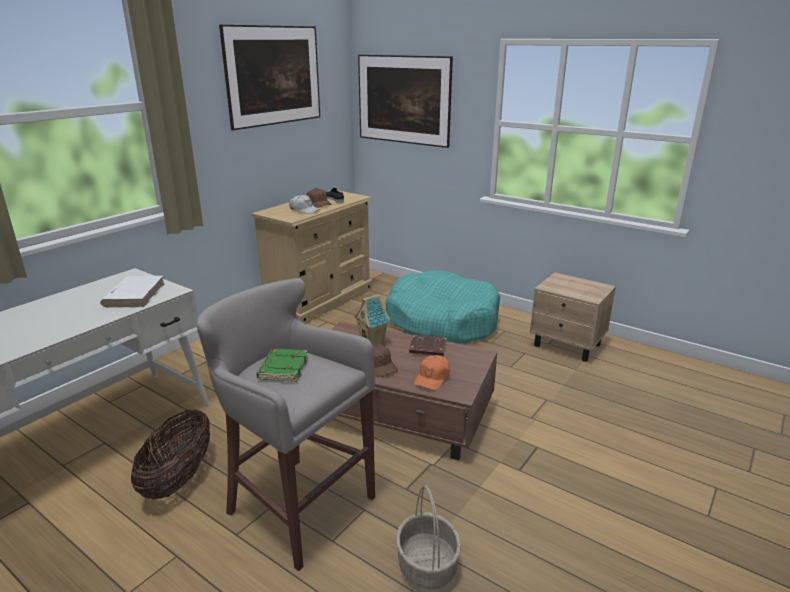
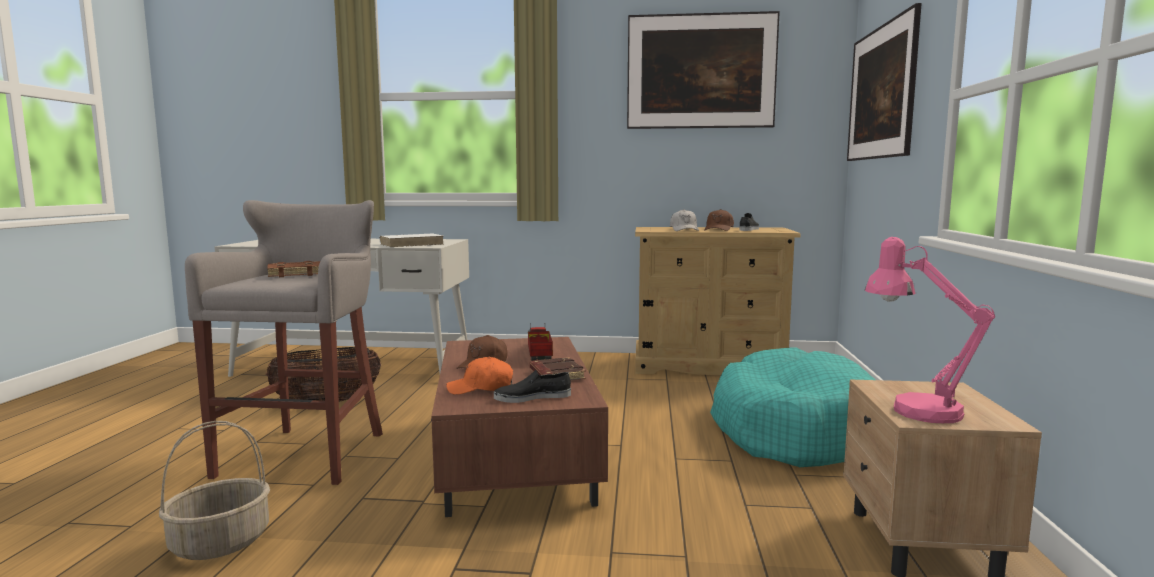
camera: 60 degrees right, 15 degrees down
green book [257,349,308,382] -> brown book [267,261,320,277]
toy house [354,294,390,344] -> toy truck [528,323,553,361]
none -> black shoe [494,370,571,403]
none -> pink table lamp [865,237,996,423]

